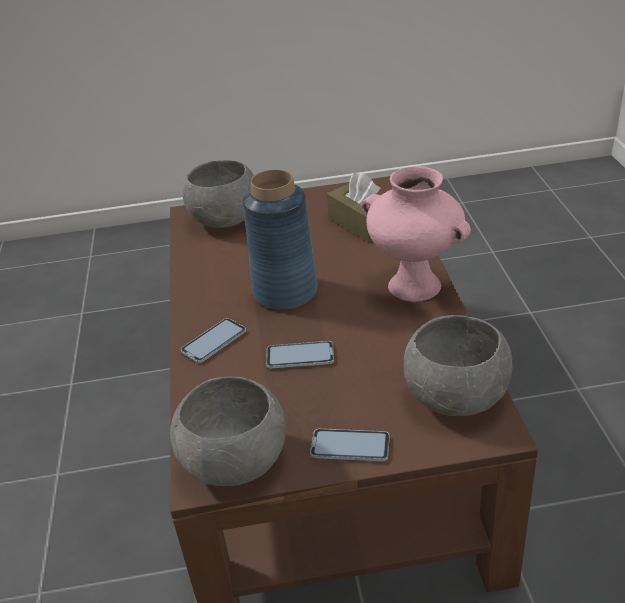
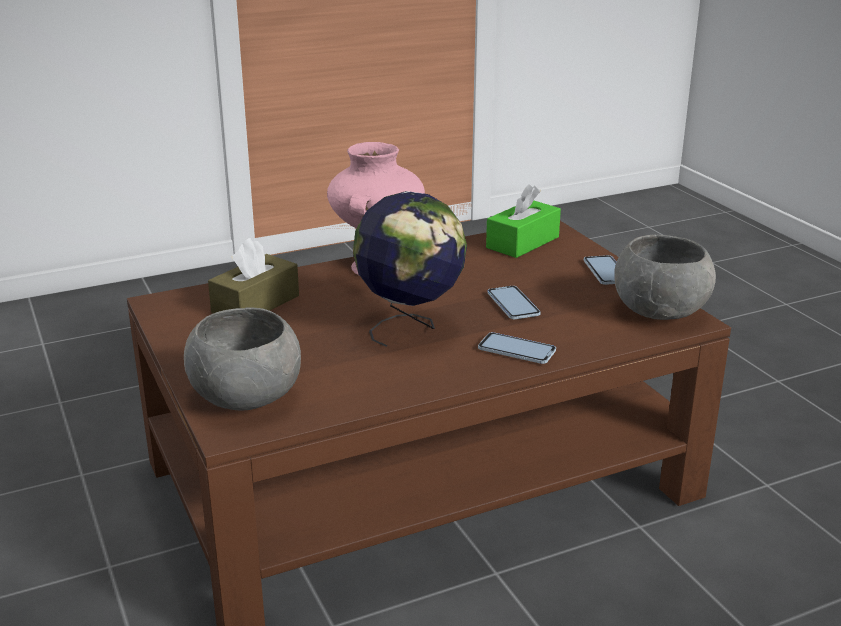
camera: 110 degrees left, 10 degrees down
blue vase [243,169,318,310] -> globe [353,191,467,347]
grey bowl [404,315,513,416] -> green tissue box [486,185,561,258]

